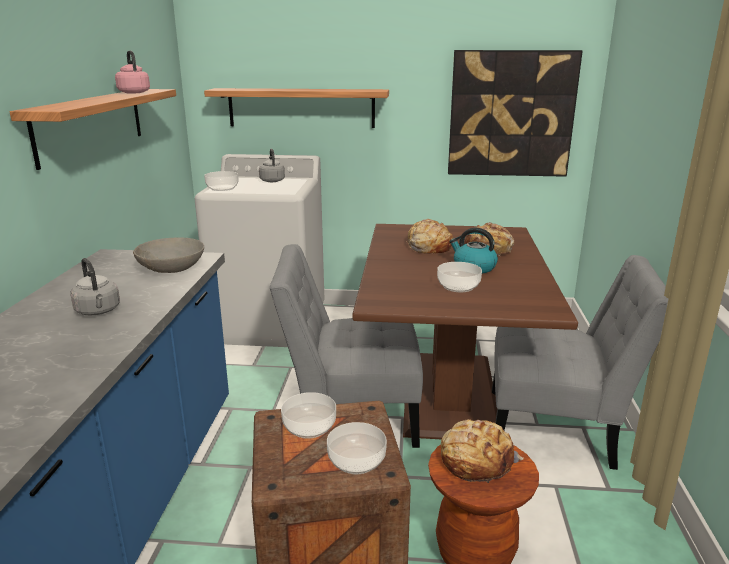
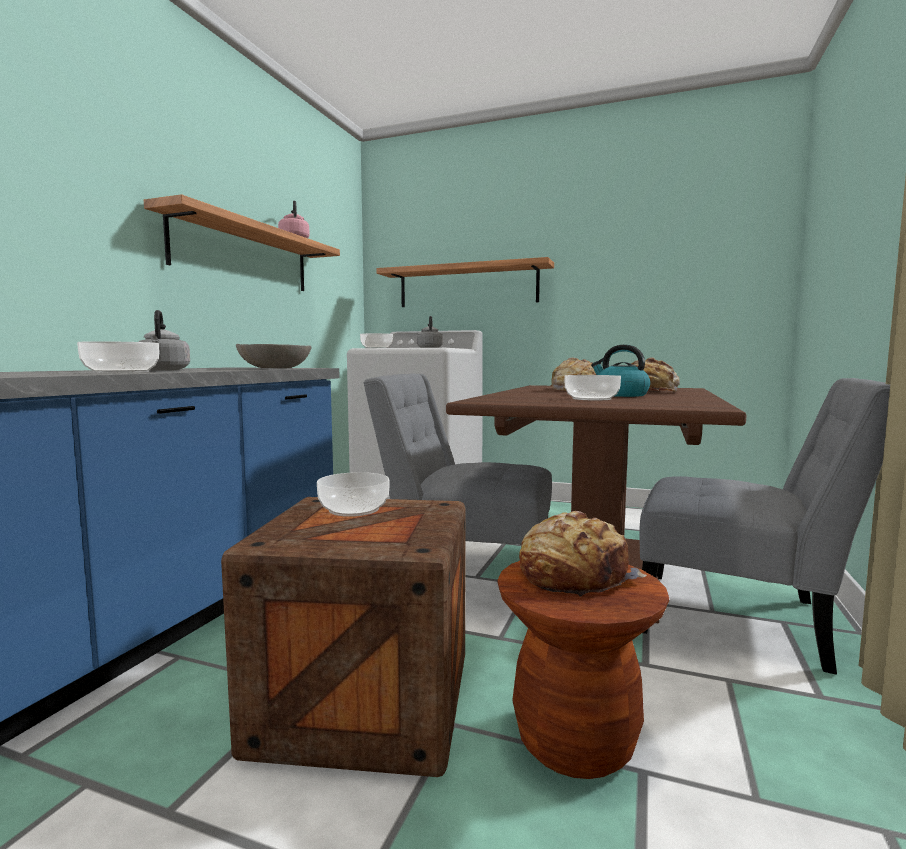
camera: 15 degrees right, 15 degrees down
bowl [327,422,387,474] -> bowl moved to [77,341,159,373]
picture [448,50,583,177] -> none

